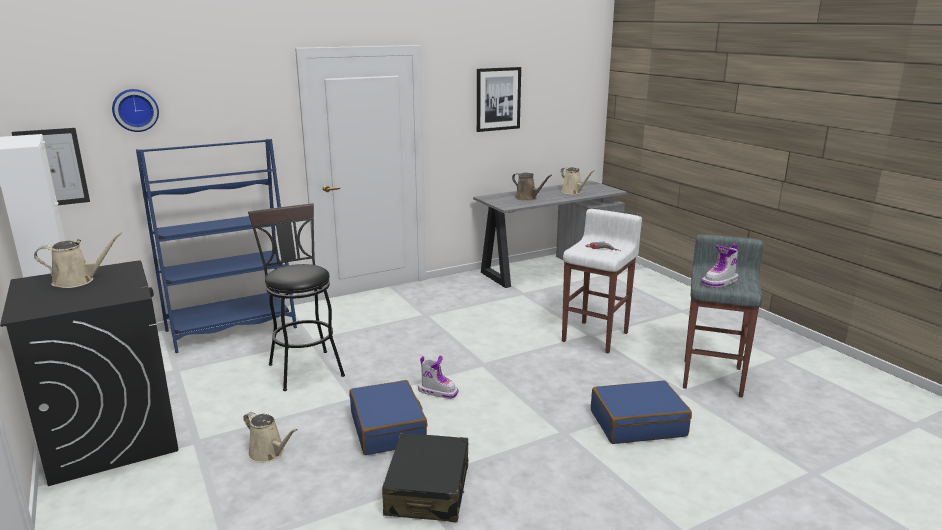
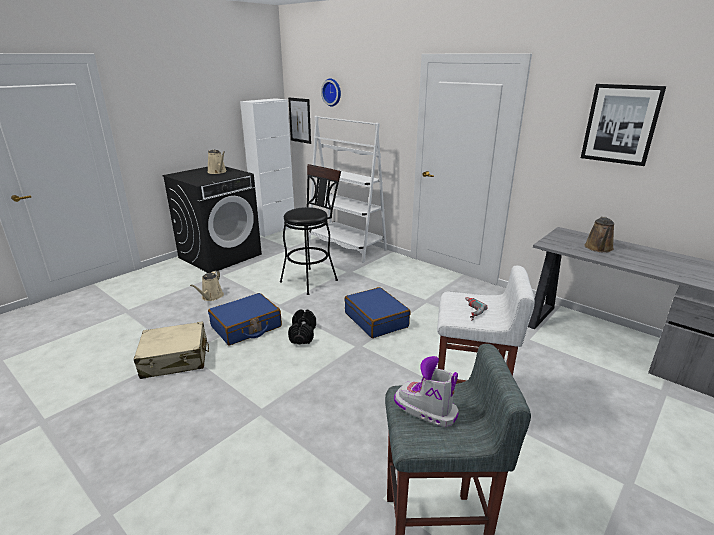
camera: 70 degrees right, 5 degrees up
blue bookcase [136,139,297,353] -> white bookcase [308,116,387,263]
black suitcase [382,433,468,522] -> beige suitcase [134,321,209,379]
boot [418,356,458,399] -> black dumbbell [288,309,316,344]
beige watering can [561,167,595,194] -> none
blue suitcase [591,380,692,444] -> blue suitcase moved to [344,287,411,338]

